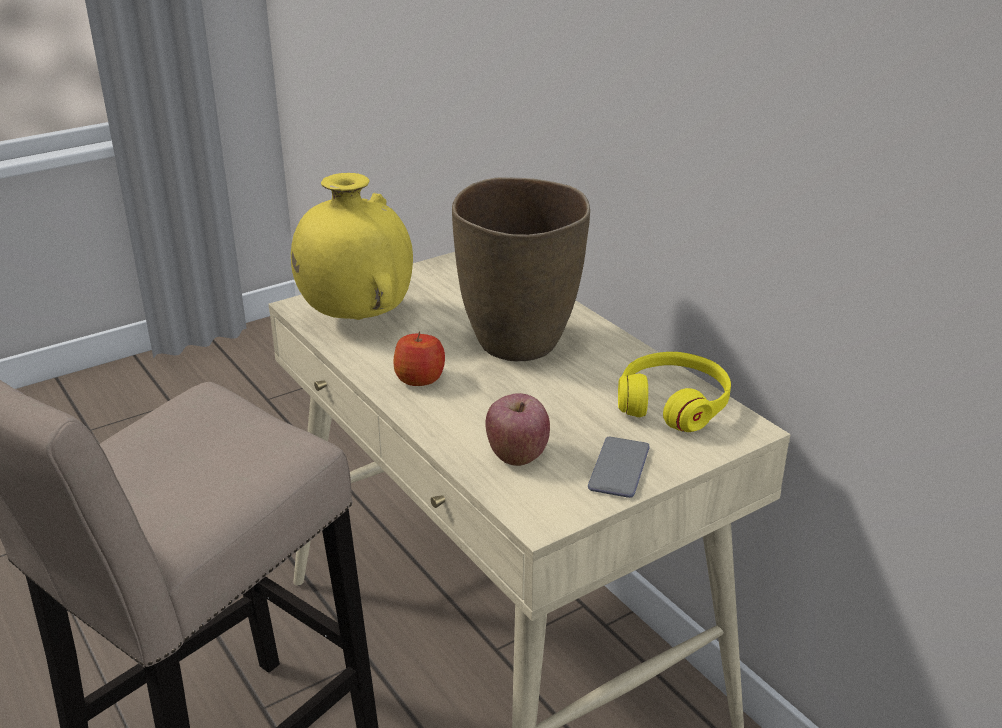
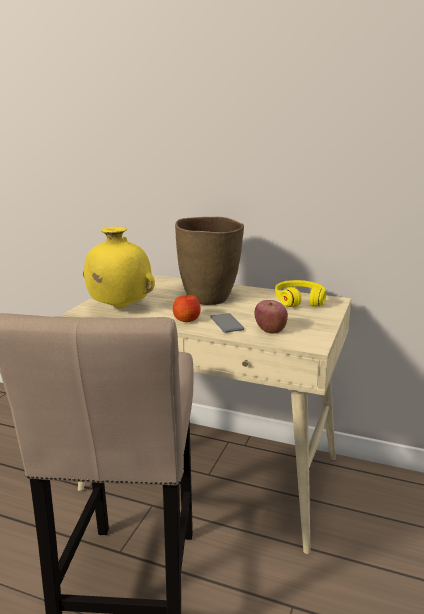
camera: 35 degrees left, 10 degrees down
phone [588,437,650,498] -> phone moved to [210,313,244,333]

